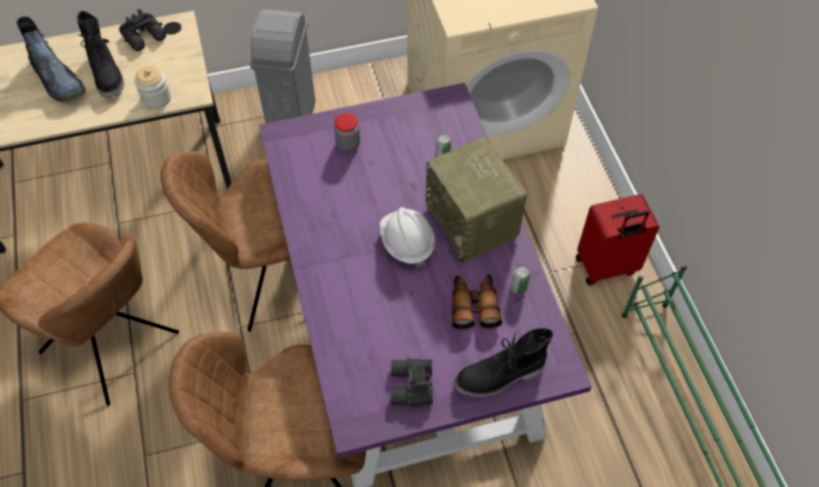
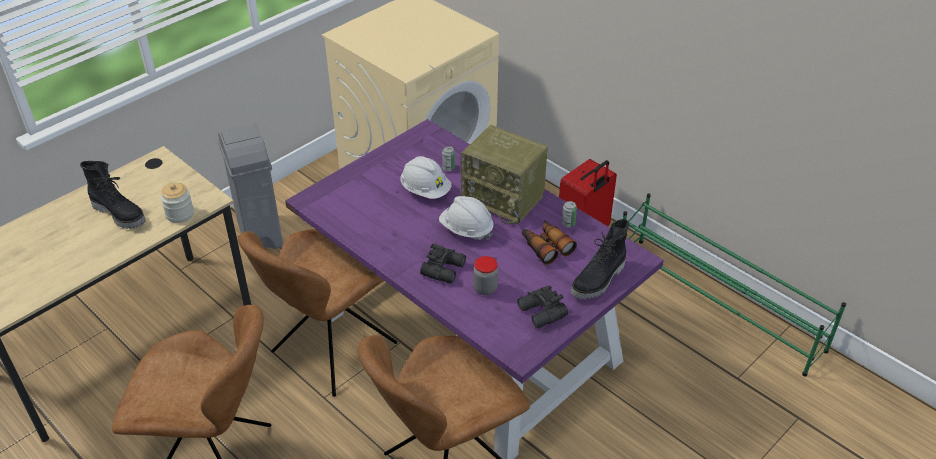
camera: 30 degrees left, 15 degrees down
boot [17,17,86,102] -> none
black binoculars [119,9,166,51] -> black binoculars moved to [420,243,466,284]
jar [334,113,360,152] -> jar moved to [473,256,498,295]
none -> white hard hat [400,156,451,199]

